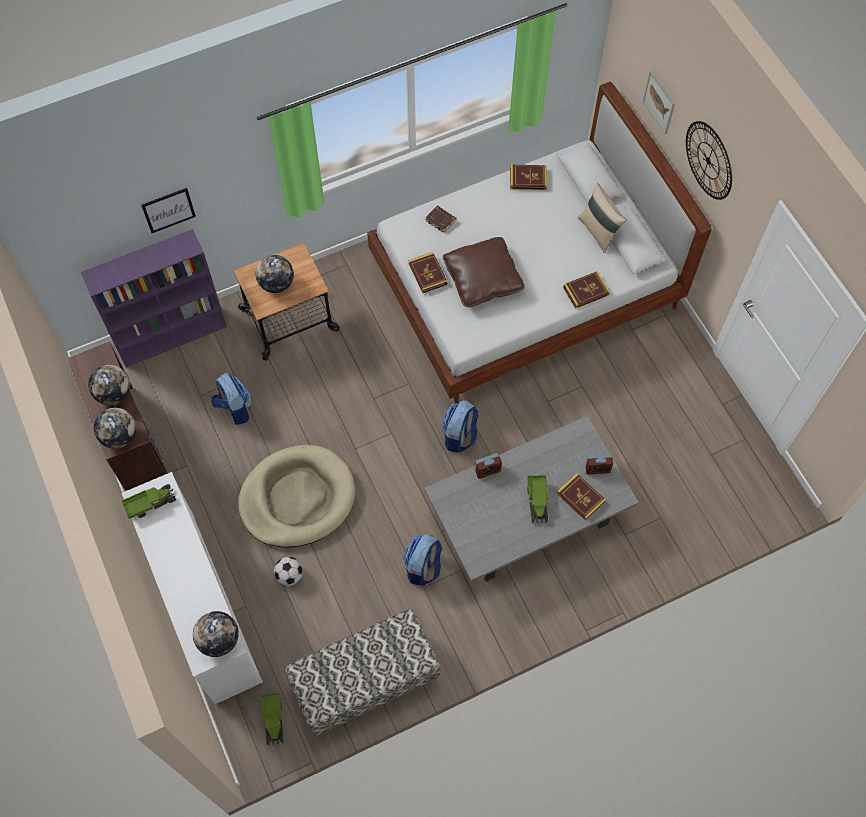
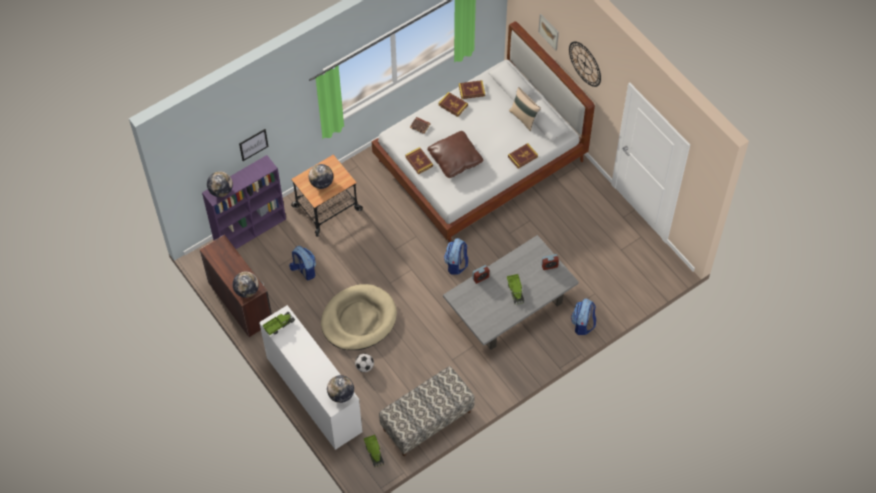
camera: 10 degrees left, 5 degrees down
globe [88,365,130,405] -> globe moved to [207,171,233,197]
backpack [403,534,442,586] -> backpack moved to [571,298,596,335]
book [557,473,606,521] -> book moved to [438,92,468,117]

